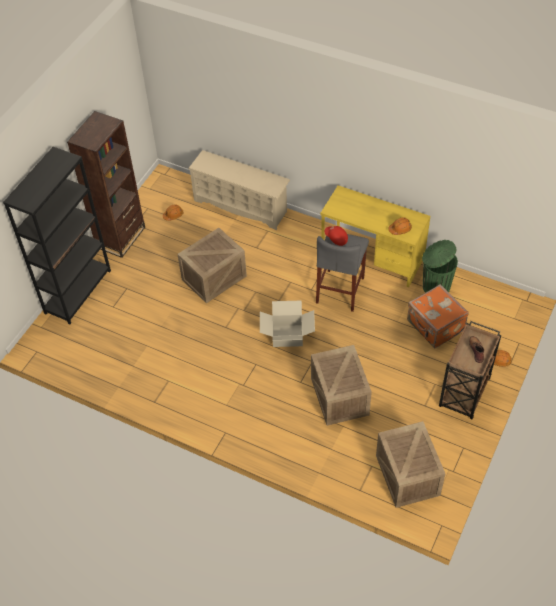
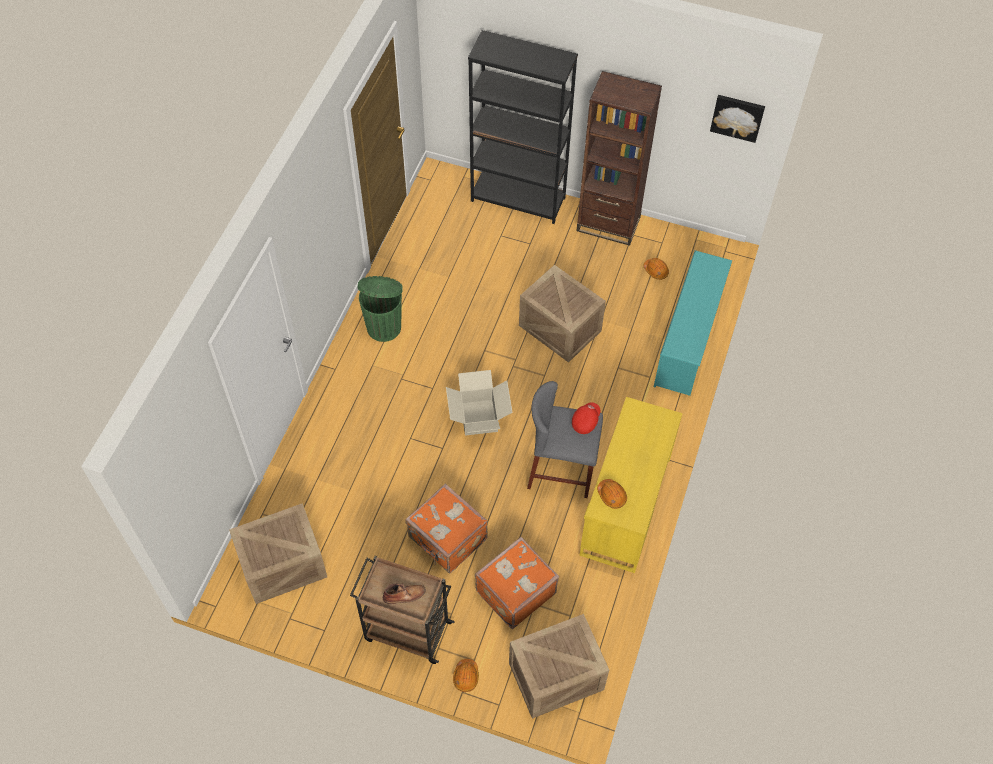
camera: 80 degrees right, 5 degrees up
beige shoe rack [188,150,290,230] -> turquoise shoe rack [654,250,732,396]
crate [311,345,372,426] -> crate moved to [509,614,609,719]
green trash can [422,240,458,293] -> green trash can moved to [358,276,403,342]
none -> orange suitcase [405,484,488,573]
none -> picture [710,95,765,143]

